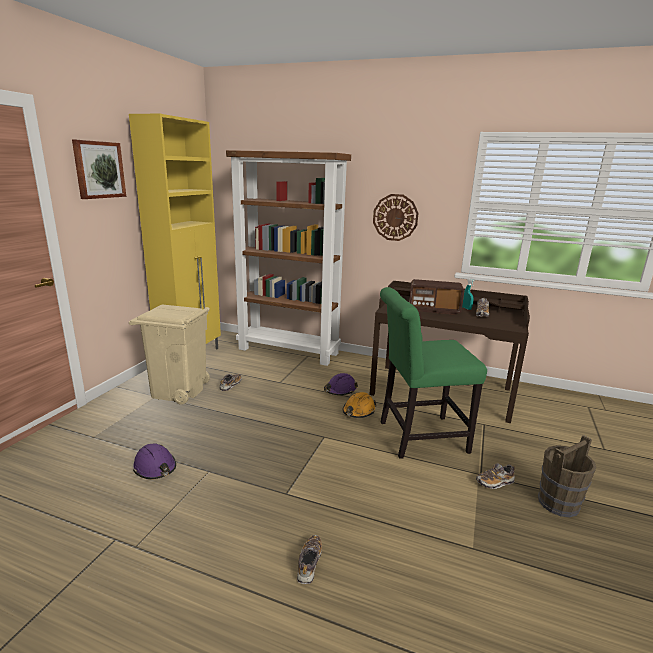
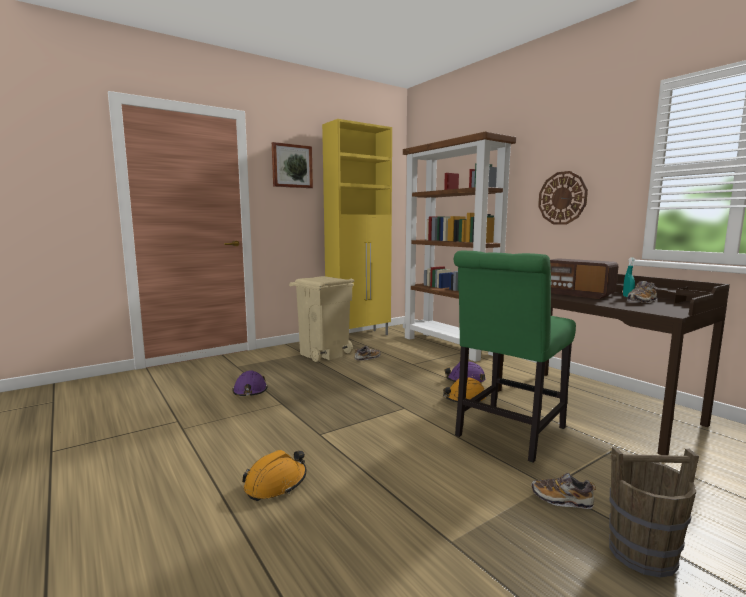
camera: 35 degrees right, 10 degrees down
shoe [297,535,322,584] -> orange hard hat [242,450,307,501]
green chair [380,287,487,459] -> green chair turned 75 degrees counterclockwise [454,251,576,463]

